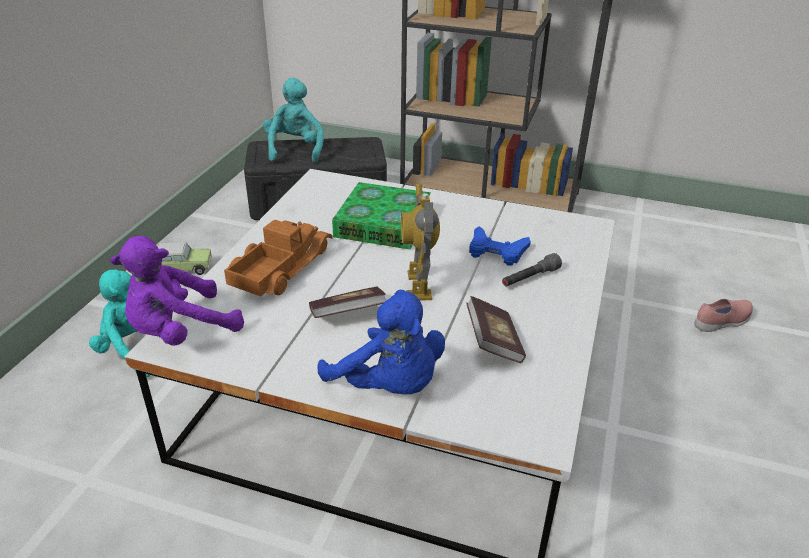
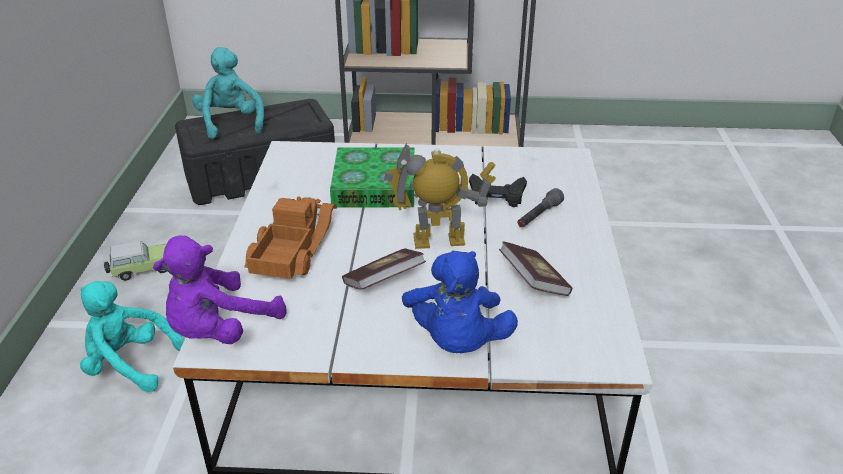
camera: 15 degrees left, 0 degrees up
blue plush toy [317,290,445,395] -> blue plush toy turned 60 degrees clockwise [402,251,518,354]
toy robot [401,184,440,301] -> toy robot turned 105 degrees clockwise [384,142,496,249]
blue game controller [469,226,531,266] -> black game controller [469,174,527,207]
pink shoe [694,299,753,332] -> none

